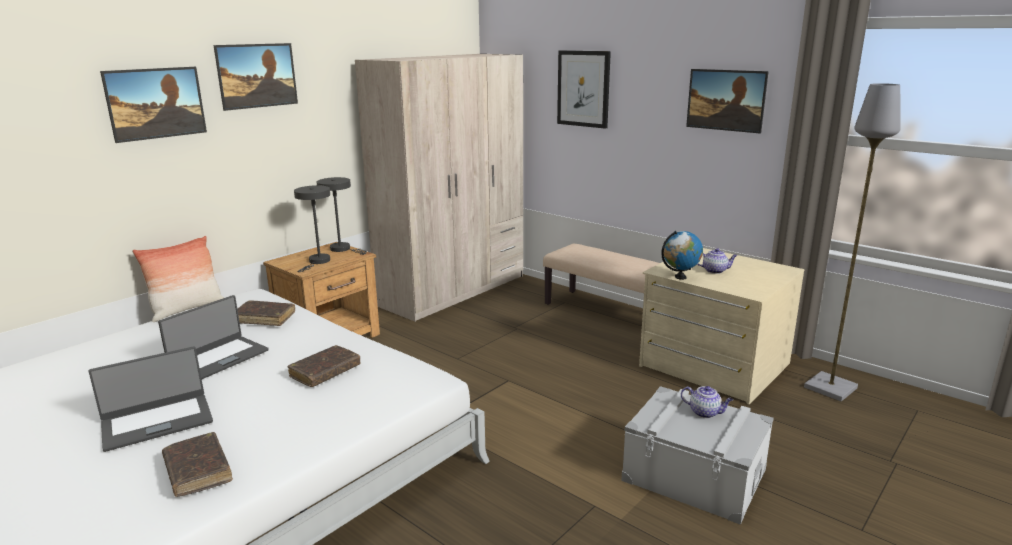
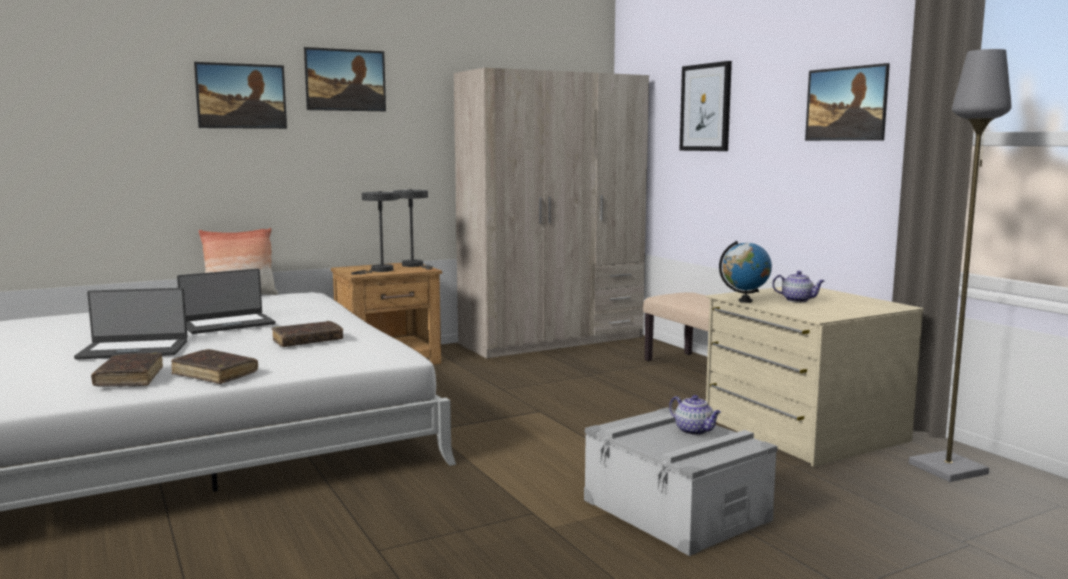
camera: 20 degrees right, 10 degrees down
brown book [237,300,295,326] -> brown book moved to [171,349,258,384]

